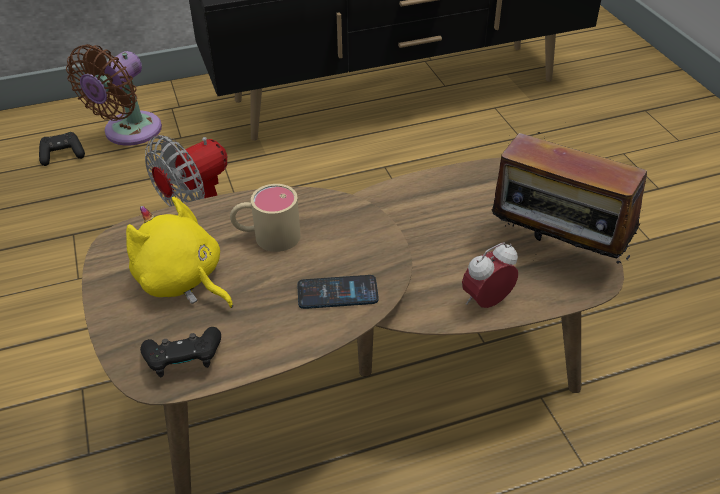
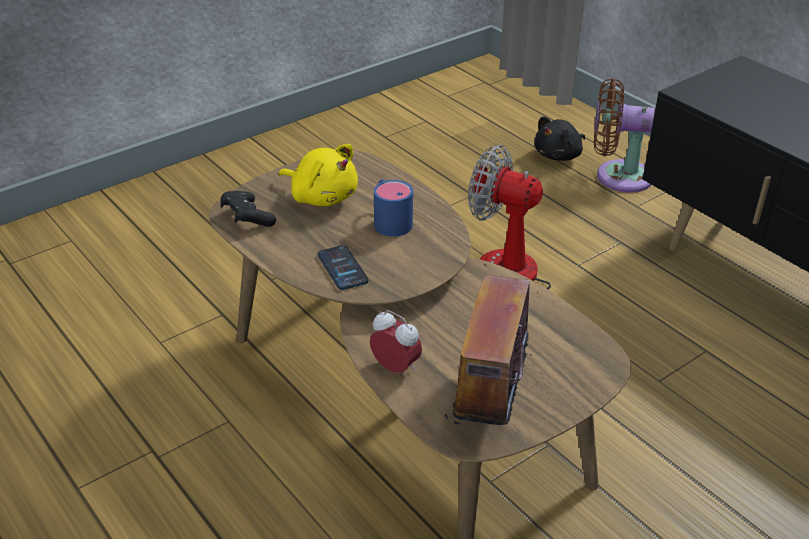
camera: 70 degrees right, 5 degrees down
black game controller [39,132,85,166] -> black plush toy [534,116,585,161]
yellow plush toy [126,196,233,308] -> yellow plush toy turned 105 degrees clockwise [279,144,358,206]
beige mug [230,184,301,252] -> blue mug [374,179,413,237]

